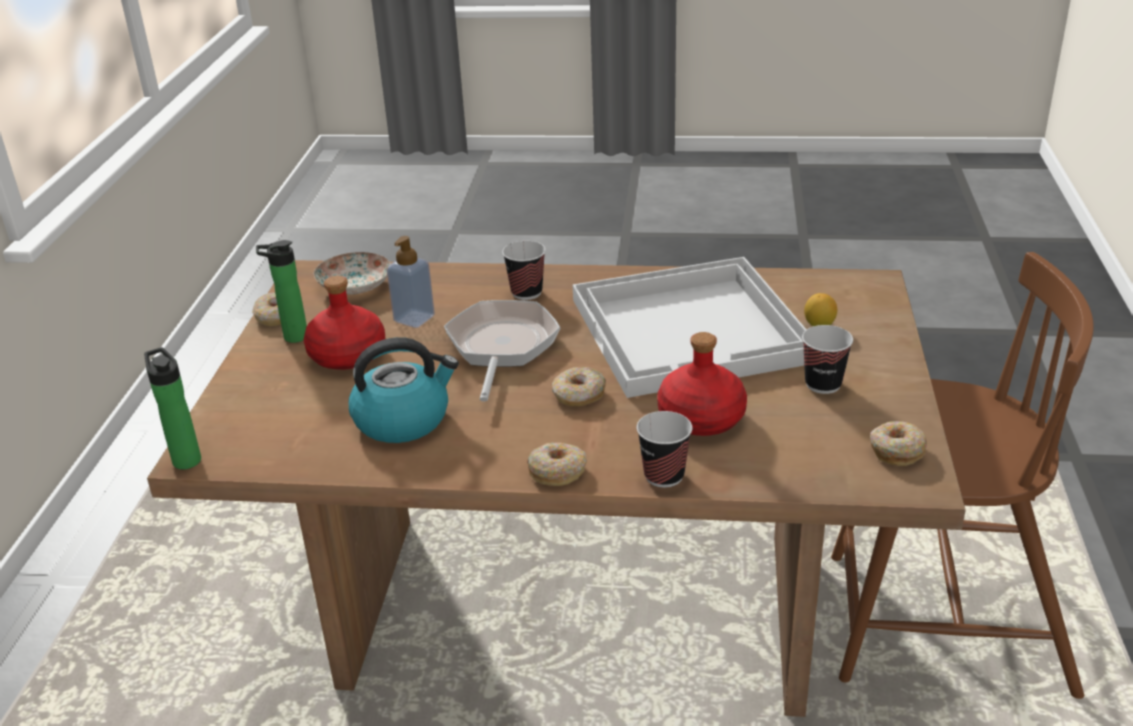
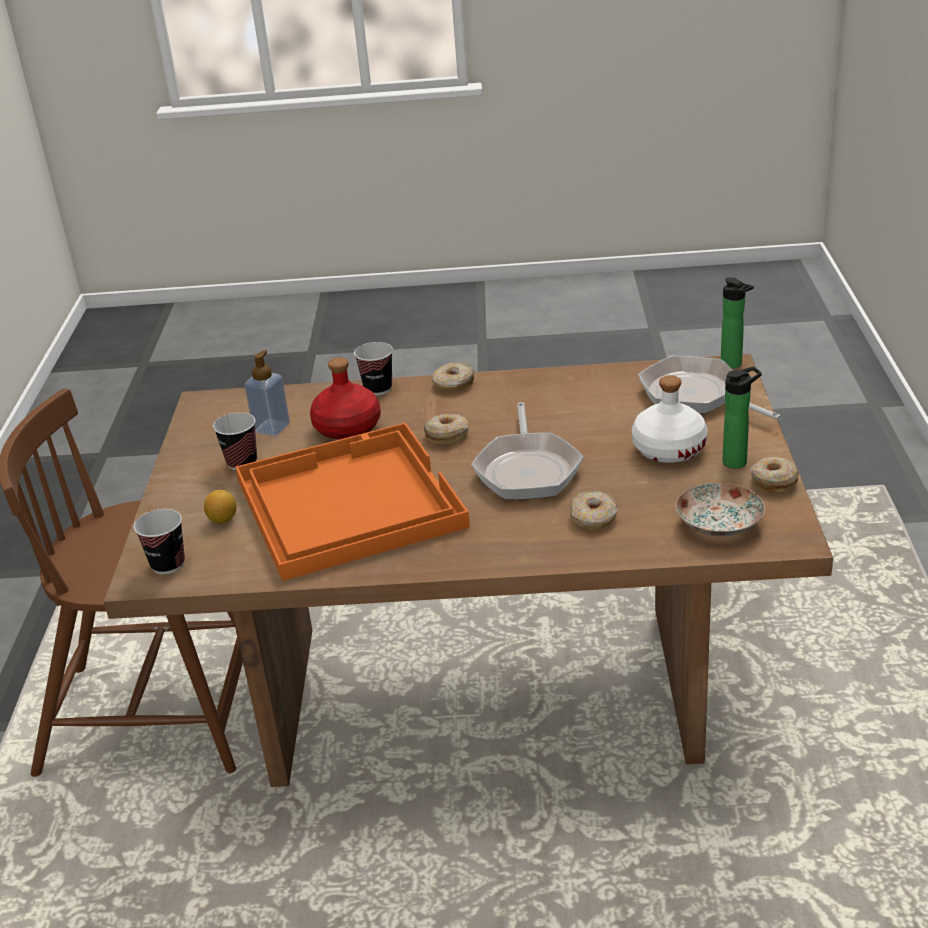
camera: 175 degrees right, 0 degrees up
red bottle [304,276,385,370] -> white bottle [632,375,708,463]
kettle [348,337,459,443] -> none
soap dispenser [387,236,435,328] -> soap dispenser moved to [245,350,290,436]
cup [502,241,546,300] -> cup moved to [134,509,185,574]
white tray [573,257,807,398] -> orange tray [236,423,470,581]
donut [870,421,927,466] -> donut moved to [570,490,617,530]
none -> frying pan [638,356,781,420]

